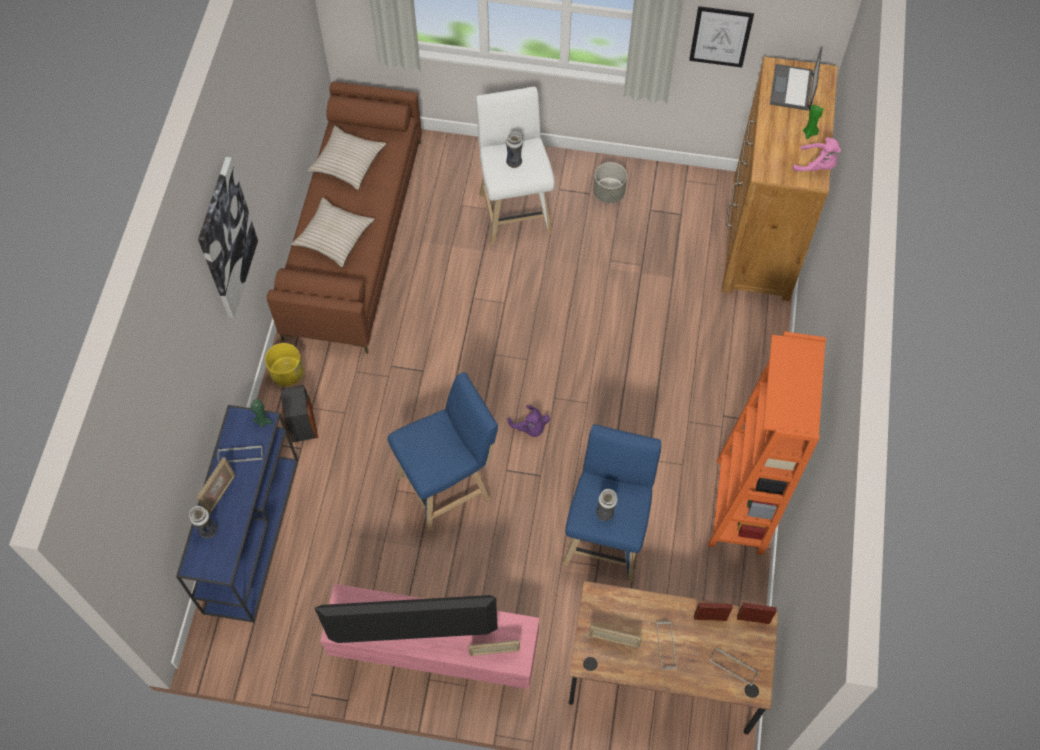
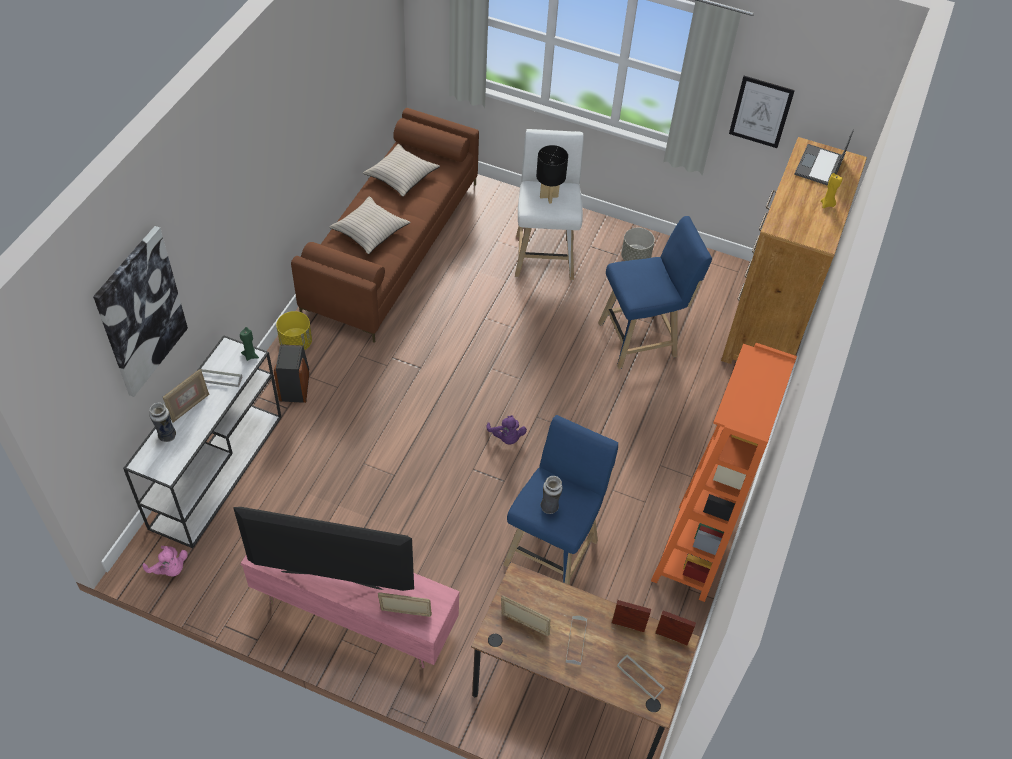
camera: 10 degrees right, 10 degrees down
blue console table [176,405,298,623] -> white console table [123,335,282,548]
picture [198,157,258,318] -> picture moved to [93,226,188,397]
blue stool [388,372,498,532] -> blue stool moved to [598,216,712,369]
vase [506,131,523,168] -> black table lamp [536,145,568,204]
pink plush toy [793,137,841,171] -> pink plush toy moved to [143,546,188,577]
green candle [803,105,823,139] -> yellow candle [821,173,843,208]

